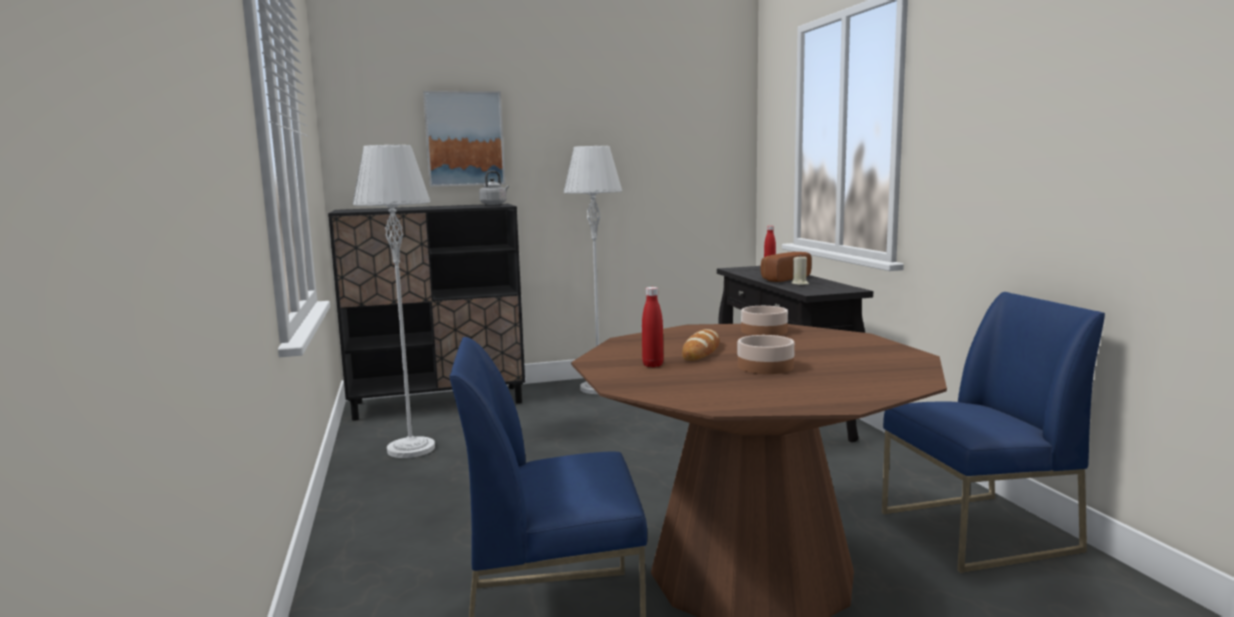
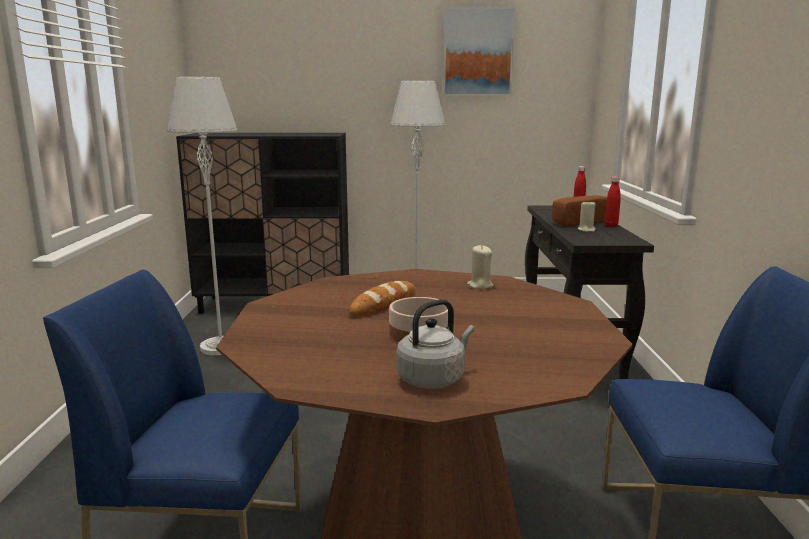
camera: 15 degrees right, 5 degrees up
picture [423,91,505,187] -> picture moved to [443,7,515,96]
grey kettle [479,171,509,205] -> grey kettle moved to [396,299,475,389]
red bottle [642,287,663,367] -> red bottle moved to [605,177,621,227]
bowl [741,306,788,336] -> beige candle [467,245,493,289]

